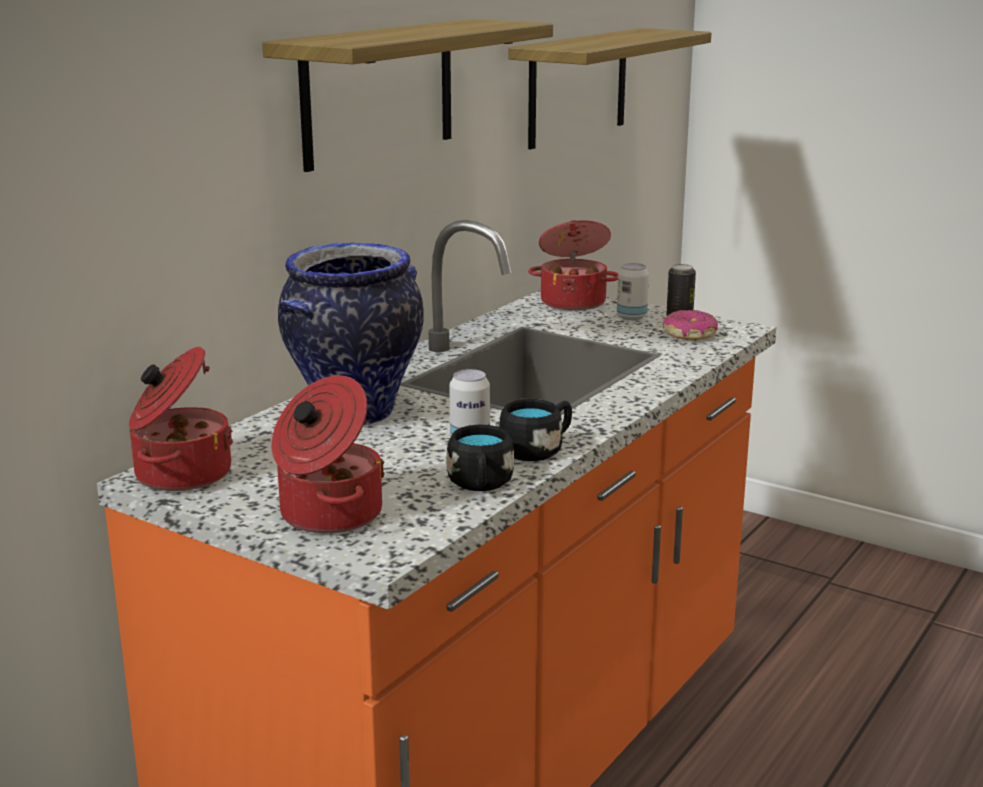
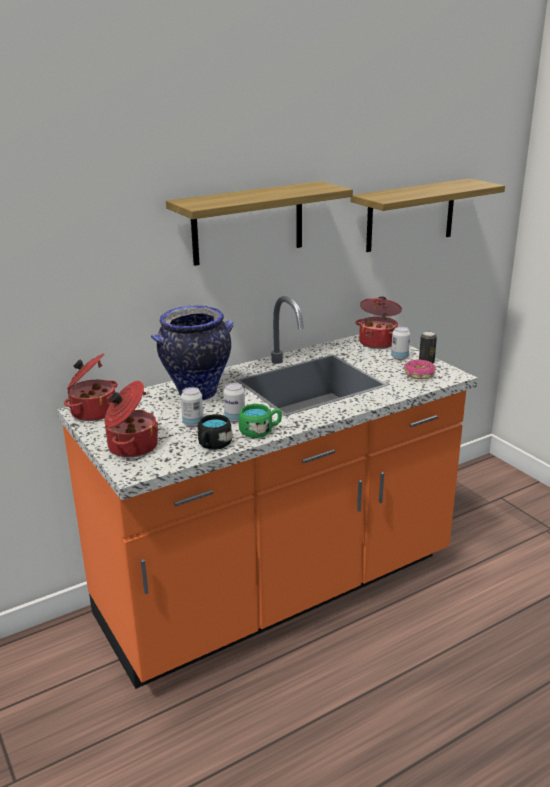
camera: 25 degrees right, 5 degrees up
black mug [499,399,572,461] -> green mug [239,404,282,438]
none -> can [181,387,203,427]

